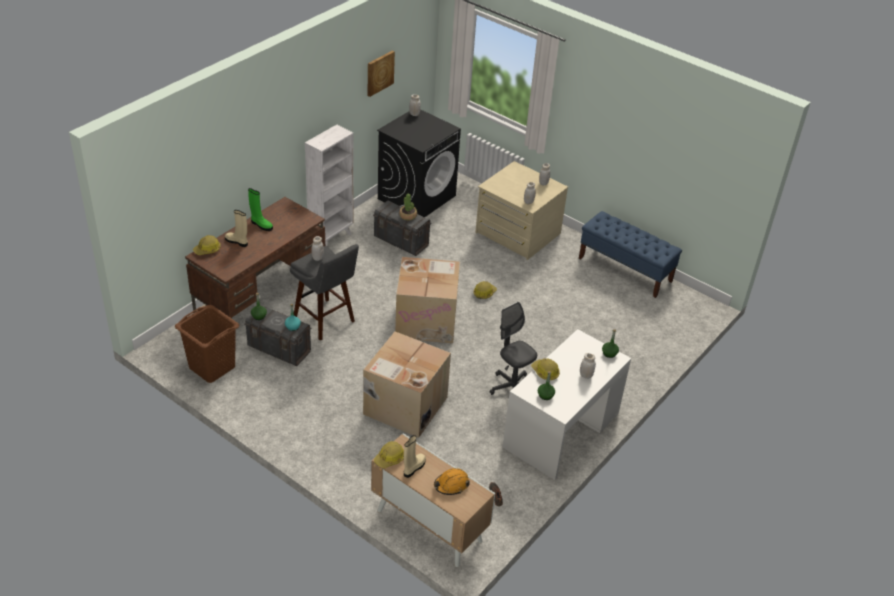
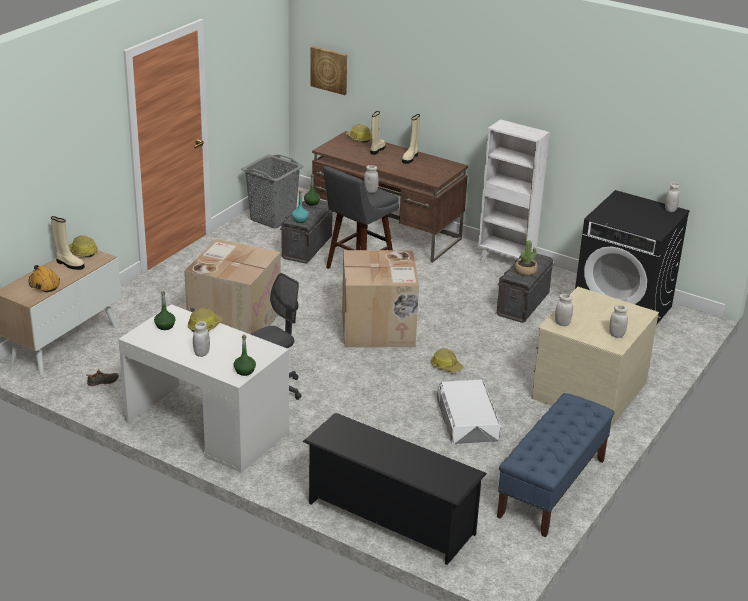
camera: 85 degrees right, 10 degrees down
brown laundry basket [175,305,240,383] -> grey laundry basket [241,154,303,228]
green boot [248,188,273,231] -> beige boot [402,114,420,164]
picture [367,50,395,97] -> picture moved to [310,46,347,95]
none -> black shoe rack [303,412,487,565]
none -> white storage box [437,379,501,444]

